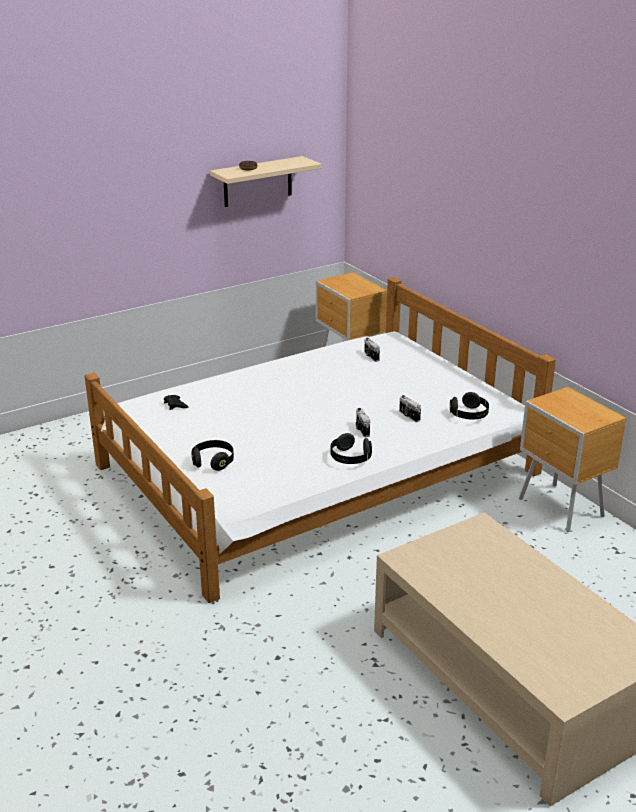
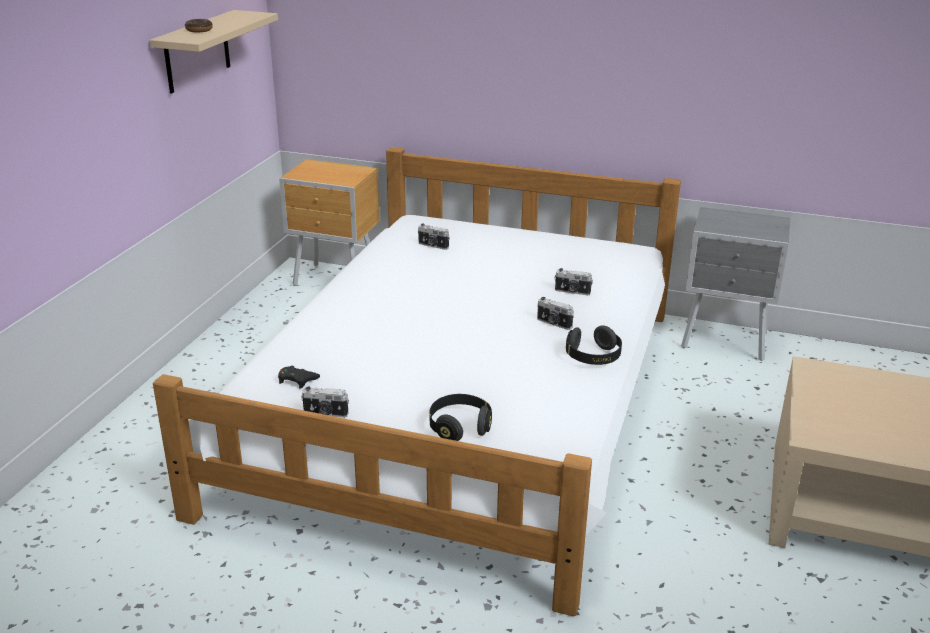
camera: 40 degrees left, 0 degrees up
black headphones [450,392,489,419] -> none
brown nightstand [519,387,626,532] -> grey nightstand [681,207,790,361]
none -> camera [301,387,349,418]

